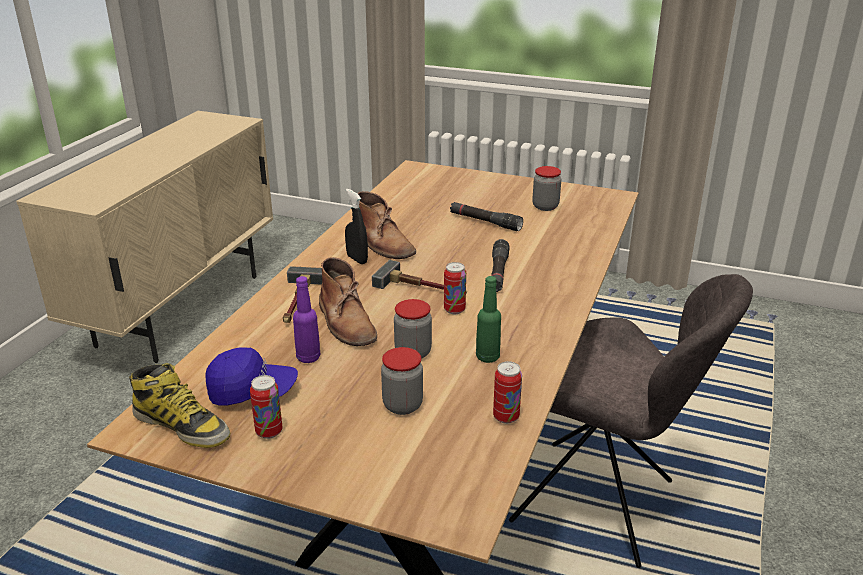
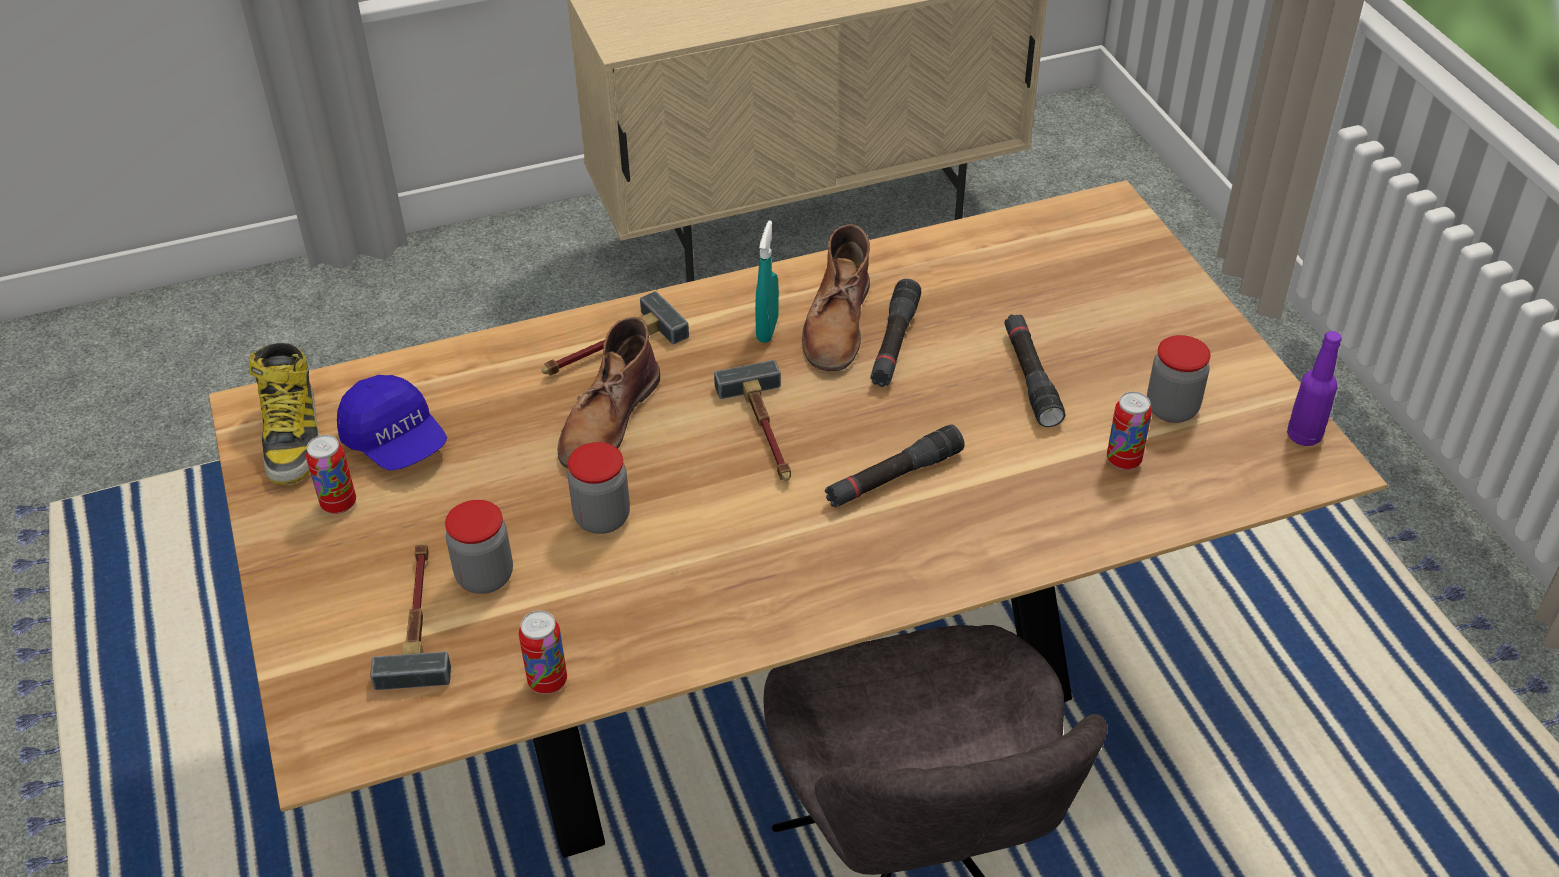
camera: 50 degrees right, 15 degrees up
purple bottle [293,276,321,363] -> purple bottle moved to [1287,331,1342,446]
black spray bottle [345,189,368,264] -> turquoise spray bottle [755,220,779,343]
can [444,262,466,314] -> can moved to [1107,392,1152,470]
green bottle [476,276,501,363] -> none
none -> hammer [370,542,451,690]
none -> black flashlight [870,279,921,387]

